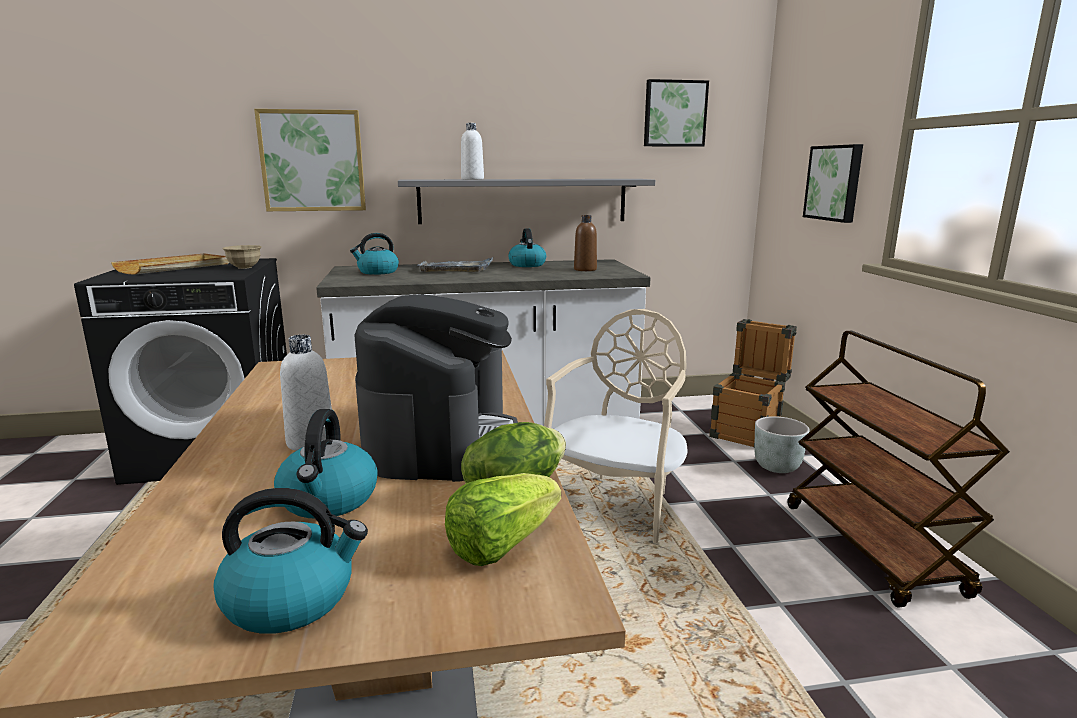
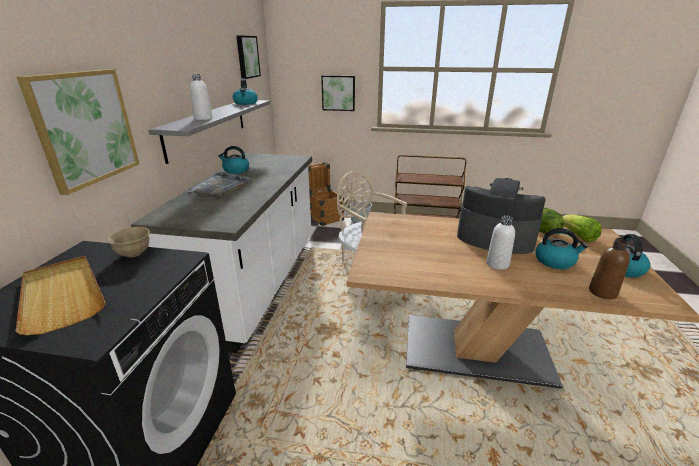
camera: 70 degrees left, 10 degrees up
kettle [350,233,399,275] -> kettle moved to [233,79,258,105]
brown bottle [574,215,597,271] -> brown bottle moved to [589,239,630,299]

